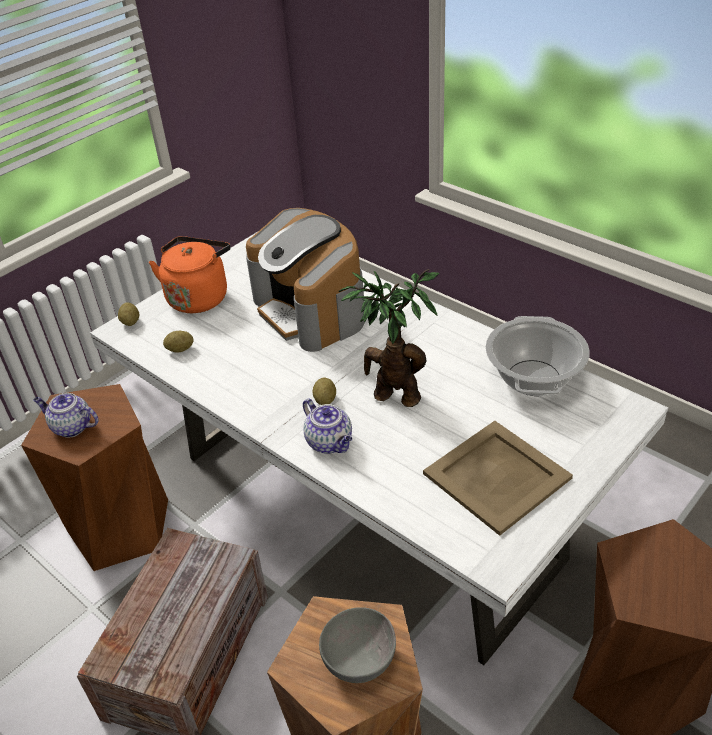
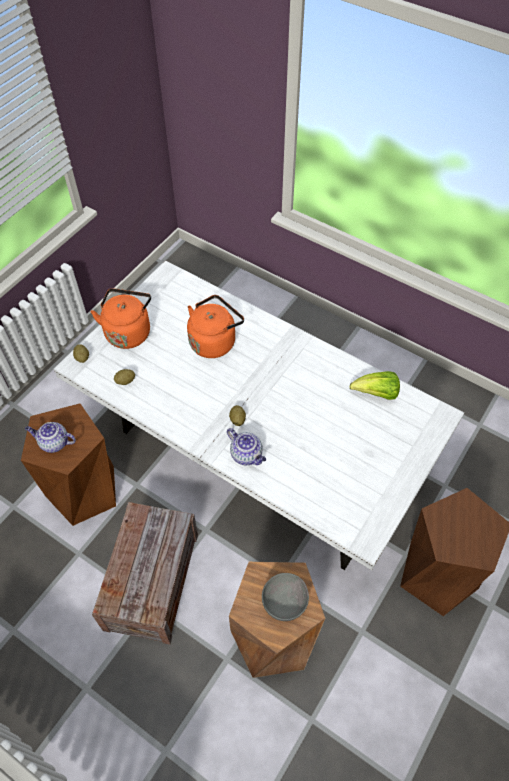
camera: 10 degrees left, 15 degrees up
coffee machine [246,208,365,352] -> orange kettle [187,295,244,358]
potted plant [339,269,440,407] -> none
beige tray [423,421,573,536] -> none
cooking pot [485,316,590,396] -> lettuce [349,371,400,400]

